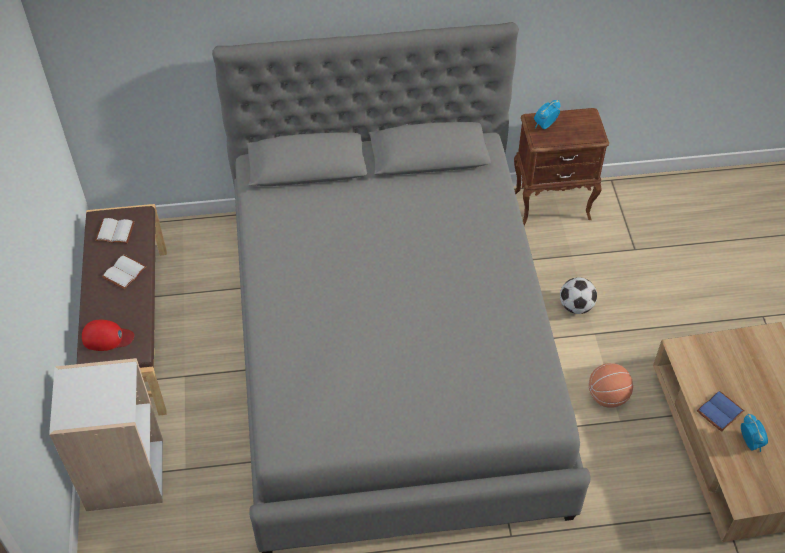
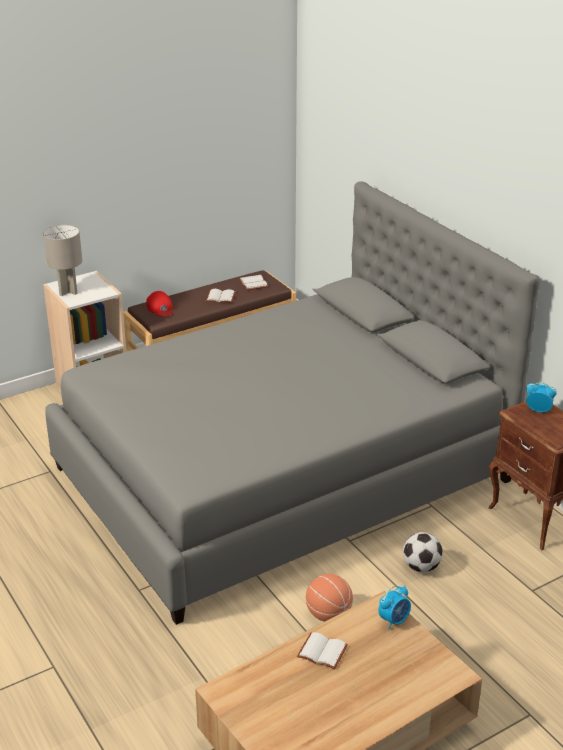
camera: 65 degrees right, 20 degrees down
blue book [697,391,744,432] -> white book [297,632,348,669]
alarm clock [741,414,768,452] -> alarm clock moved to [378,585,411,630]
none -> grey table lamp [43,225,82,296]

